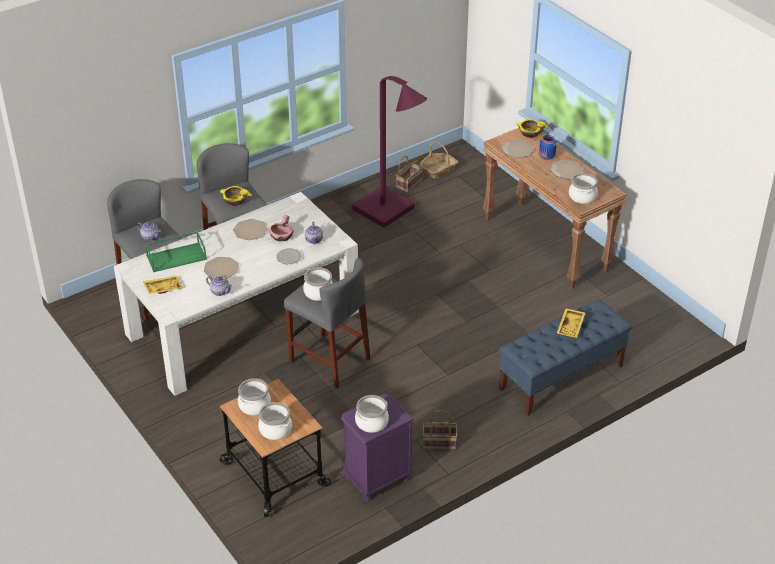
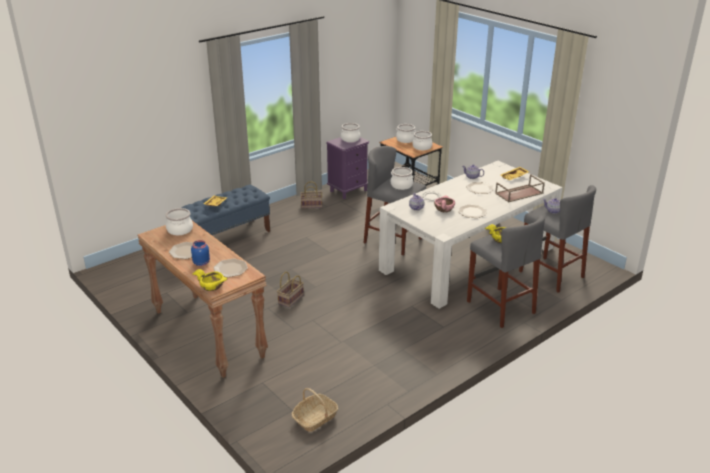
camera: 175 degrees right, 10 degrees down
green tray [145,232,207,272] -> brown tray [495,174,545,203]
purple floor lamp [352,76,427,228] -> none
basket [396,156,423,192] -> basket moved to [277,272,304,308]

